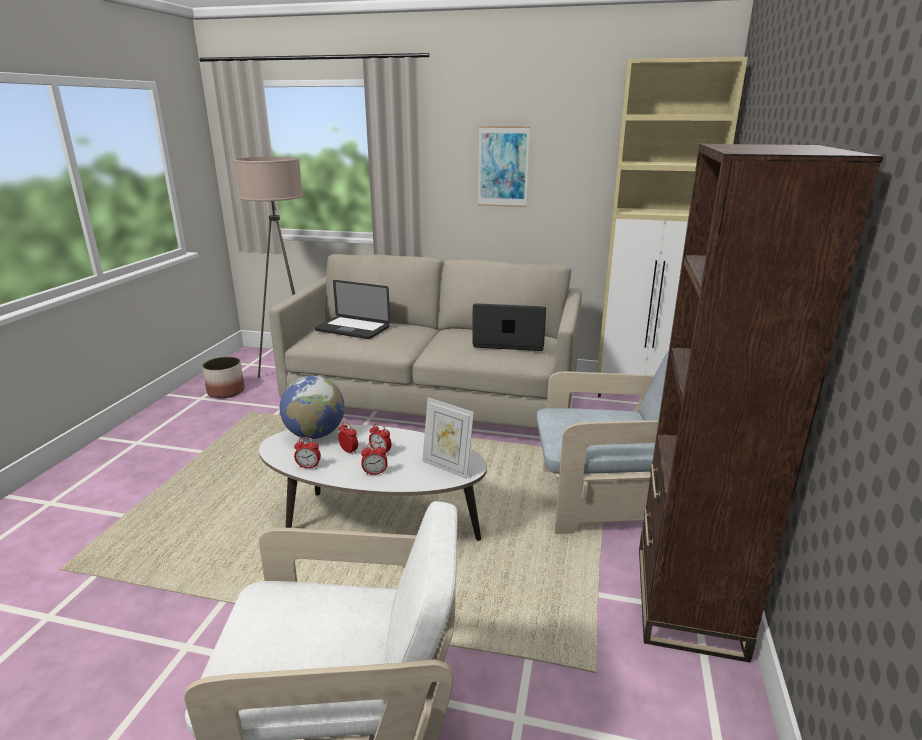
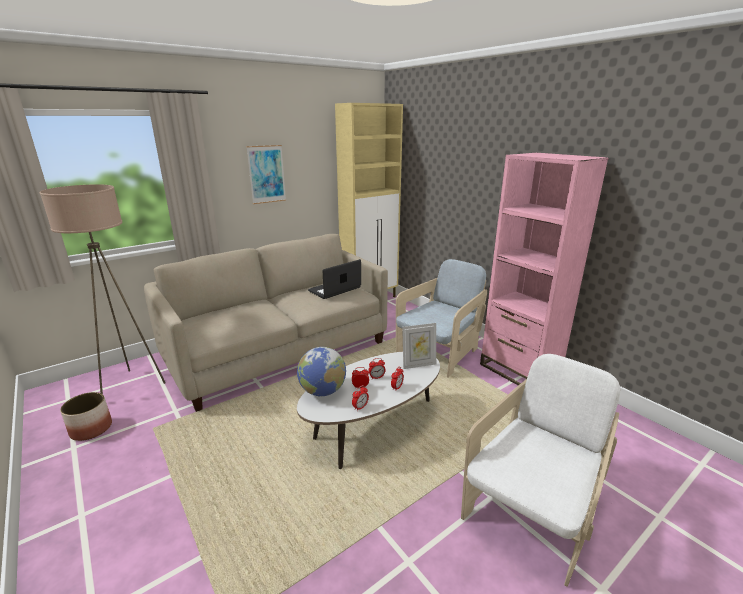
camera: 50 degrees left, 0 degrees up
laptop [315,280,390,339] -> none
brown bookcase [639,144,883,663] -> pink bookcase [480,153,608,385]

